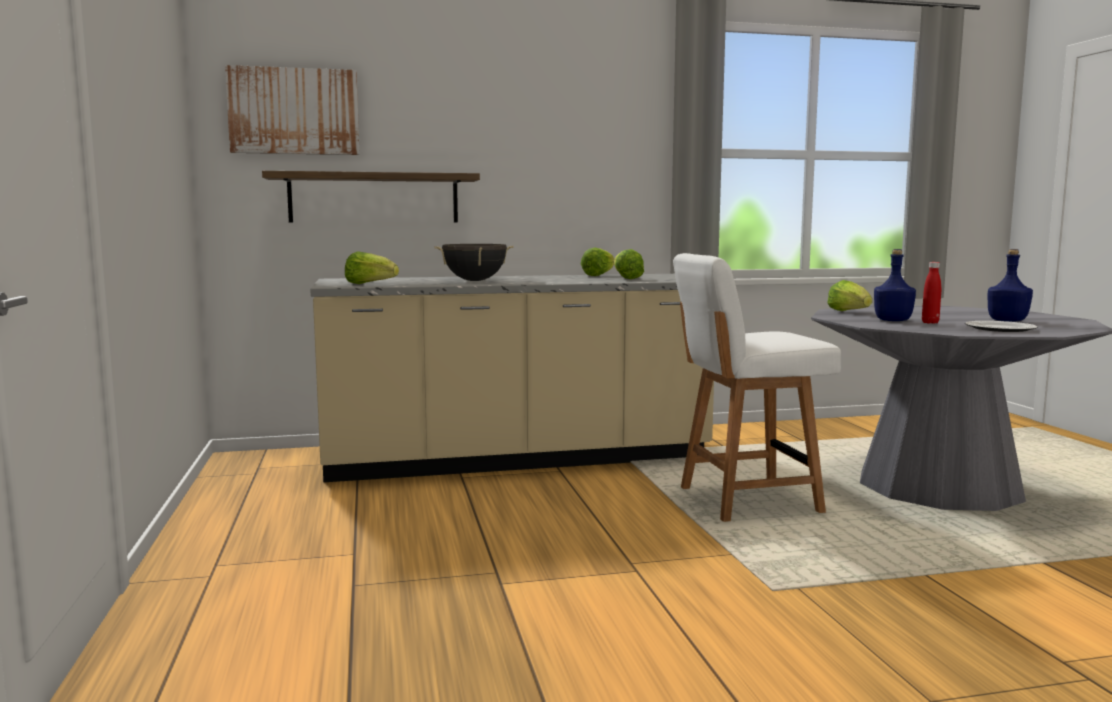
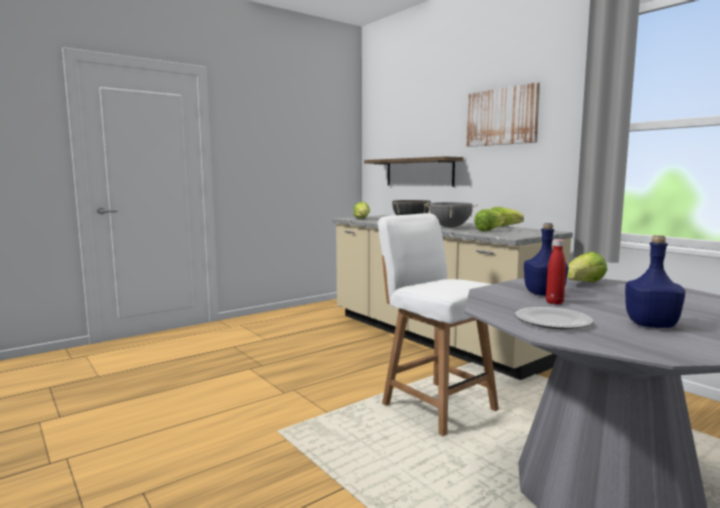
camera: 65 degrees right, 0 degrees up
picture [225,65,360,155] -> picture moved to [467,82,540,147]
none -> grey cooking pot [424,202,478,228]

